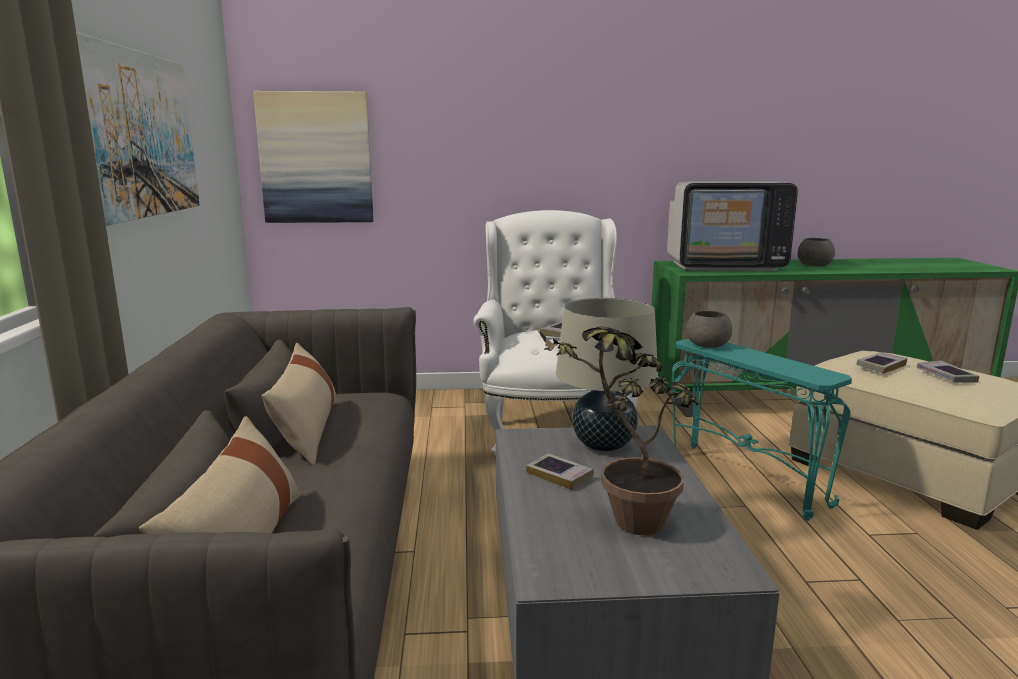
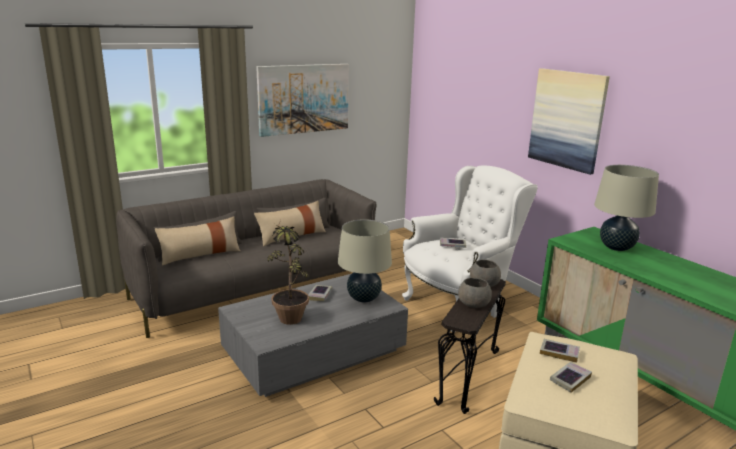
camera: 60 degrees right, 5 degrees up
picture [253,91,374,223] -> picture moved to [528,68,610,175]
television [667,181,798,271] -> beige table lamp [594,165,659,251]
turquoise side table [672,339,852,521] -> black side table [434,279,506,414]
grey bowl [797,238,835,266] -> grey bowl moved to [458,278,492,308]

